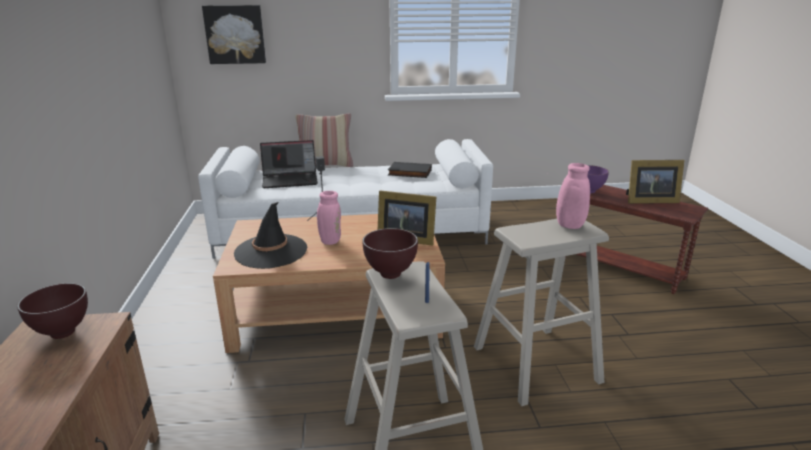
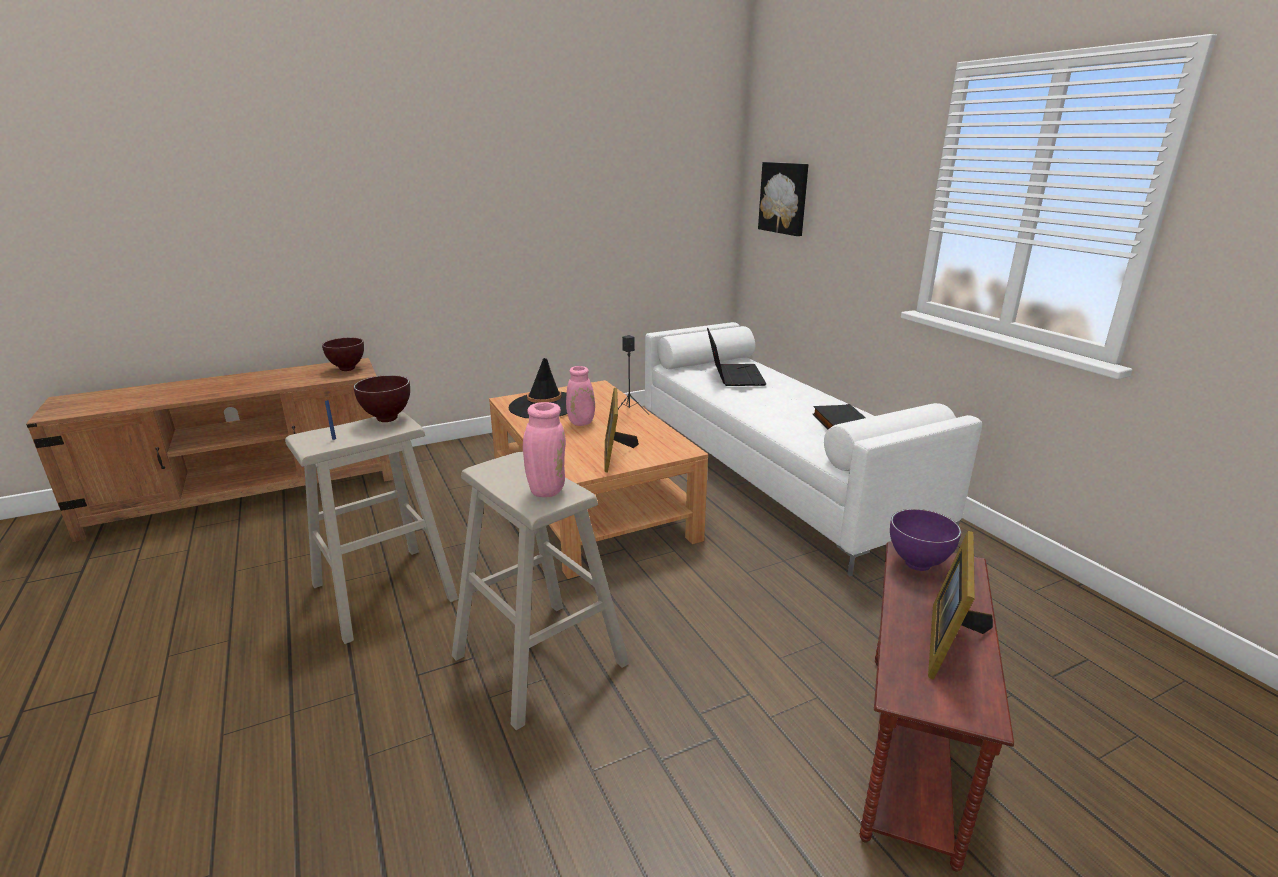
camera: 70 degrees right, 0 degrees up
laptop [260,140,318,188] -> laptop turned 150 degrees counterclockwise [707,328,767,386]
pillow [295,113,353,167] -> none
picture frame [626,160,684,204] -> picture frame turned 45 degrees clockwise [928,531,993,680]

